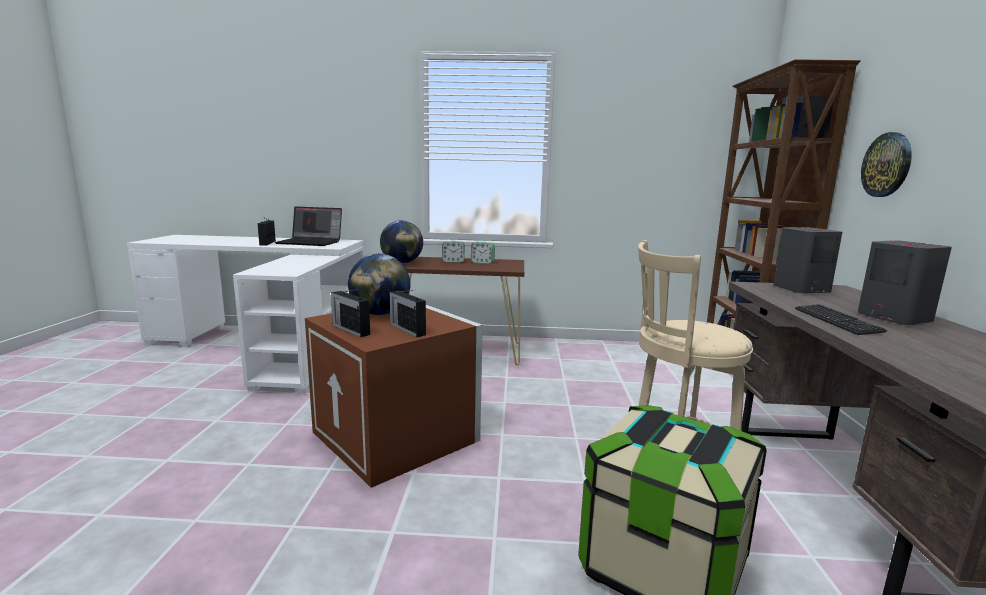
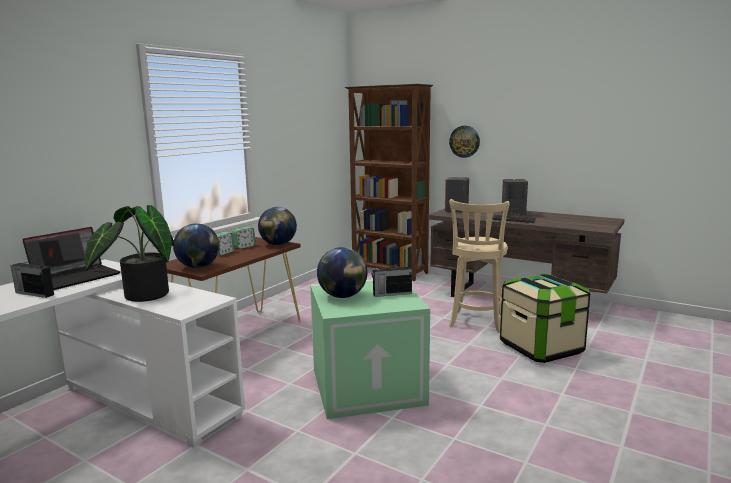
camera: 60 degrees left, 0 degrees up
brown storage box [305,305,483,488] -> green storage box [310,279,430,419]
radio [331,289,370,337] -> none
none -> potted plant [85,205,174,302]
none -> globe [258,207,297,245]

